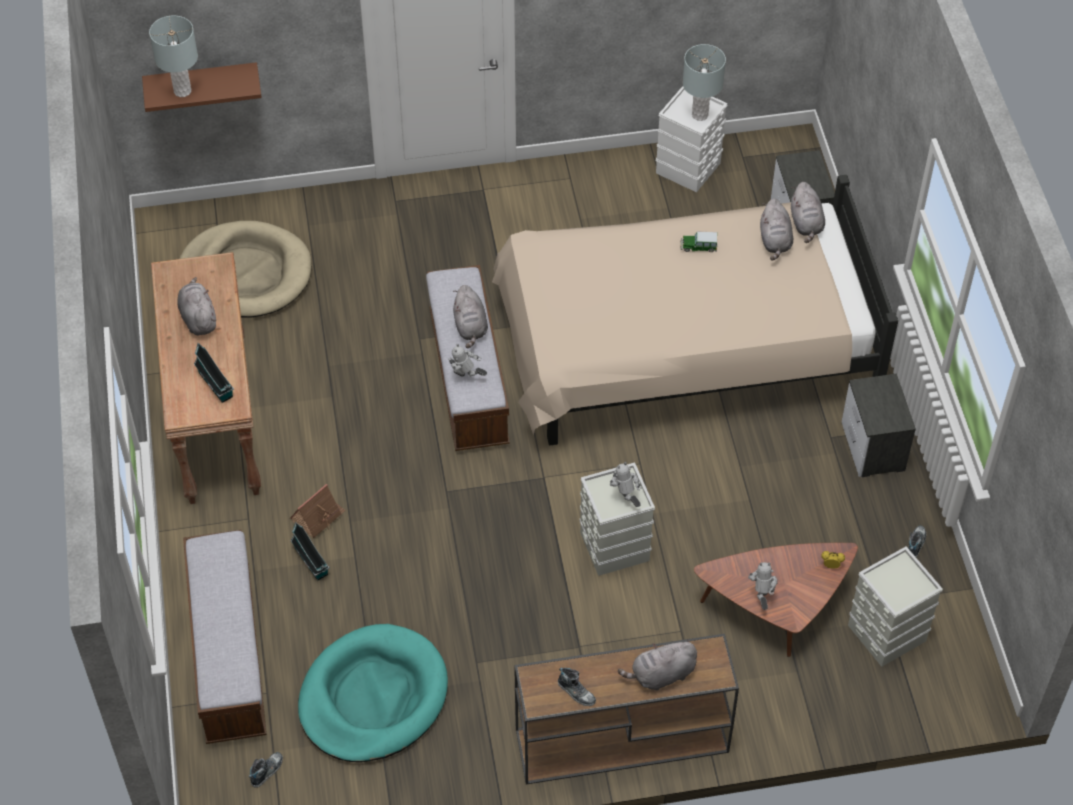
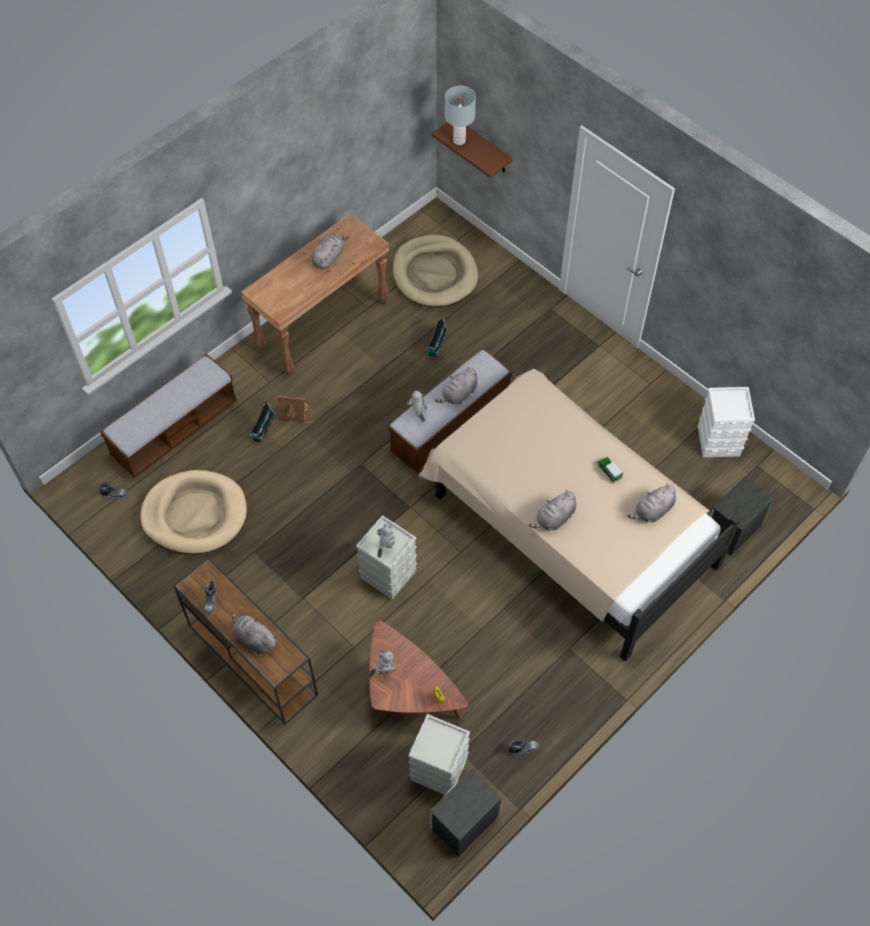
camera: 55 degrees right, 5 degrees up
toy house [194,343,234,403] -> toy house moved to [427,316,448,357]
turquoise dog bed [298,624,448,762] -> beige dog bed [140,470,247,554]
grey table lamp [683,44,726,121] -> none
grey plush toy [791,182,825,243] -> grey plush toy moved to [529,490,576,530]
nightstand [842,374,916,477] -> nightstand moved to [430,769,502,857]

